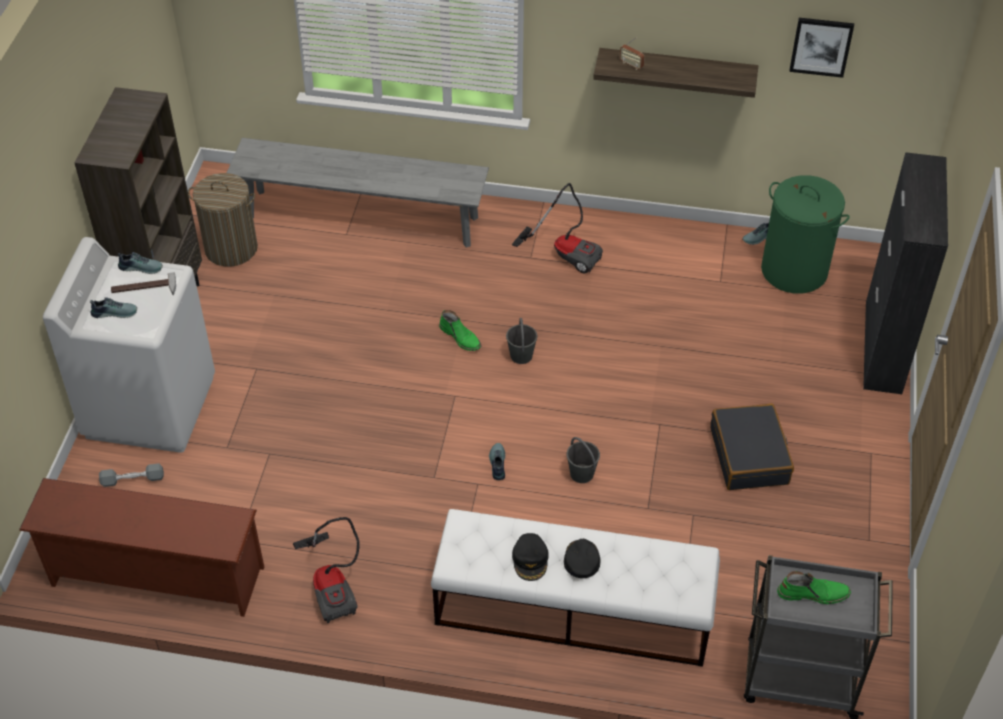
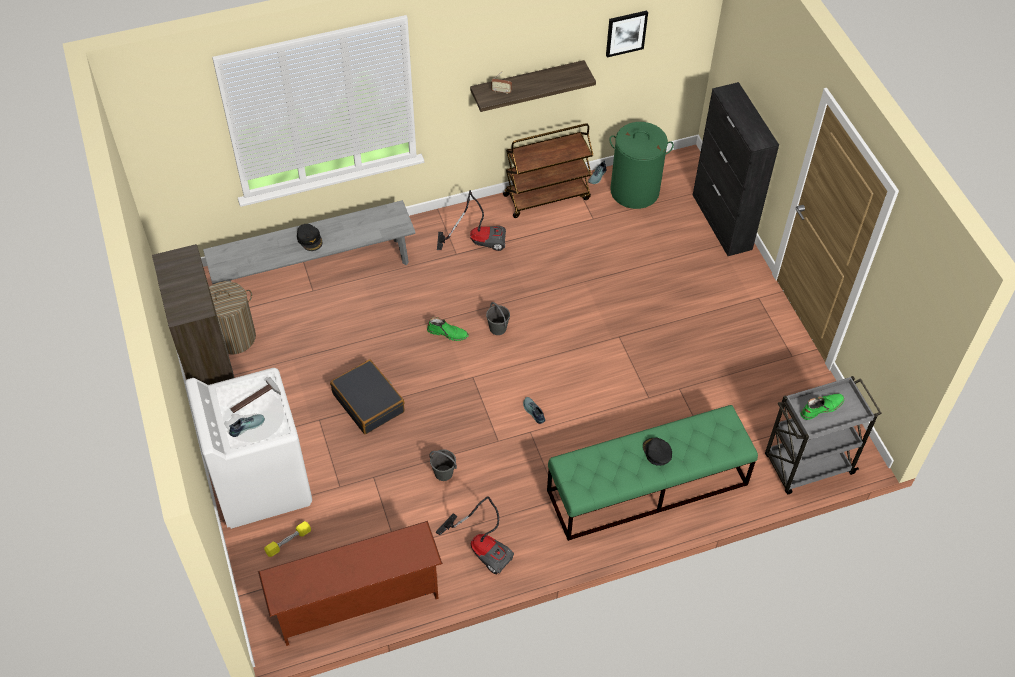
camera: 30 degrees left, 5 degrees up
grey dumbbell [99,463,164,487] -> yellow dumbbell [264,521,311,557]
shoe [118,252,163,274] -> none
white bench [431,509,720,667] -> green bench [547,405,758,541]
black cap [512,533,549,581] -> black cap moved to [297,224,322,251]
grey bucket [567,437,600,483] -> grey bucket moved to [429,449,457,481]
black suitcase [710,404,794,490] -> black suitcase moved to [330,359,405,434]
none -> brown cart [503,123,593,218]

